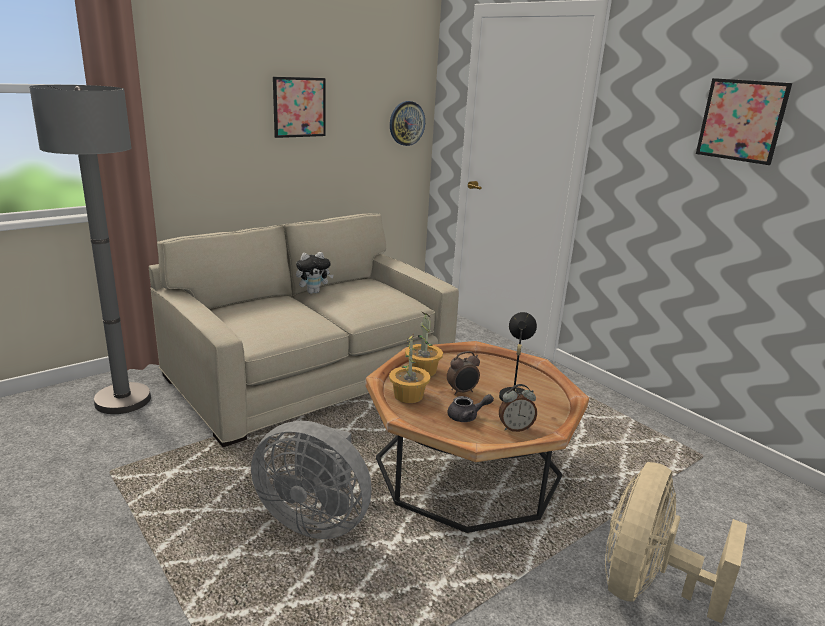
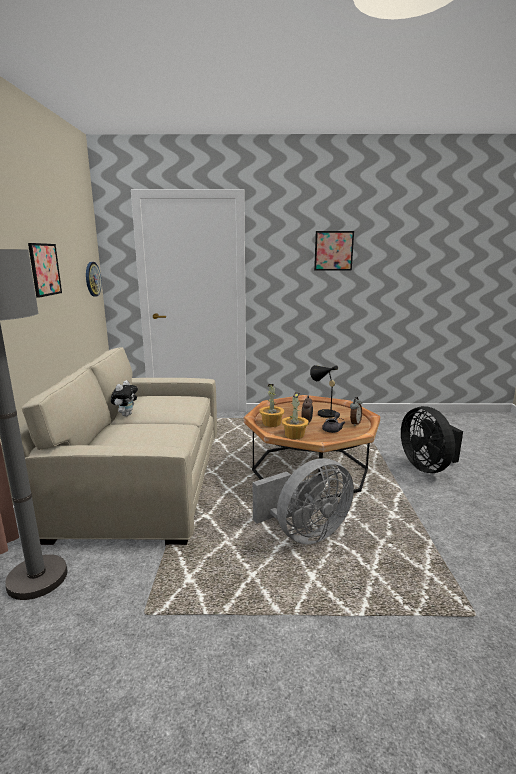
camera: 50 degrees left, 5 degrees down
beige fan [605,462,747,623] -> black fan [401,406,463,473]

